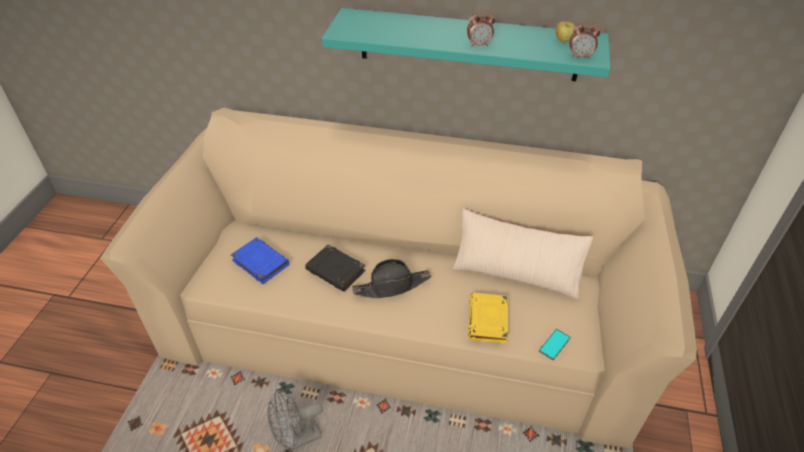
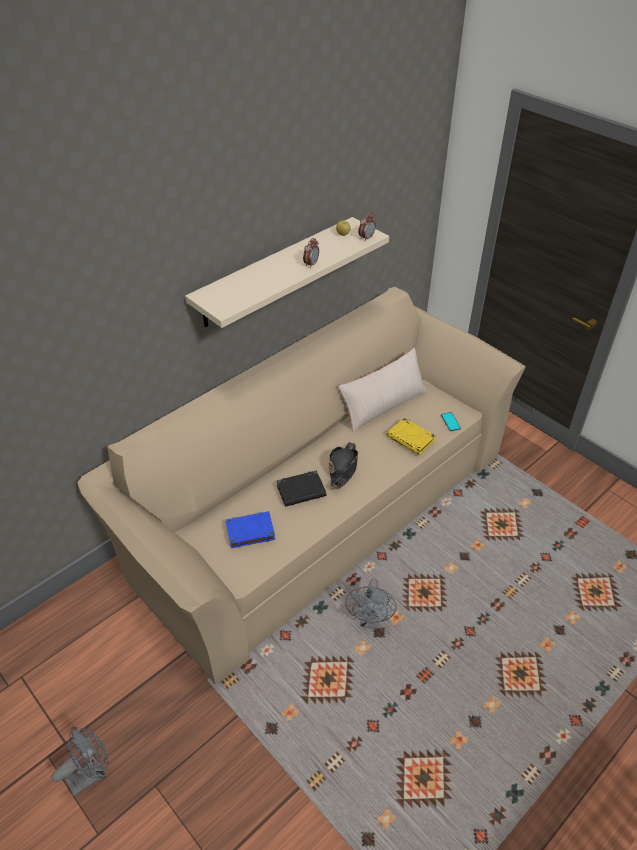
camera: 55 degrees left, 0 degrees up
turquoise shelf [322,8,611,81] -> beige shelf [185,217,389,328]
none -> grey fan [51,727,109,797]

